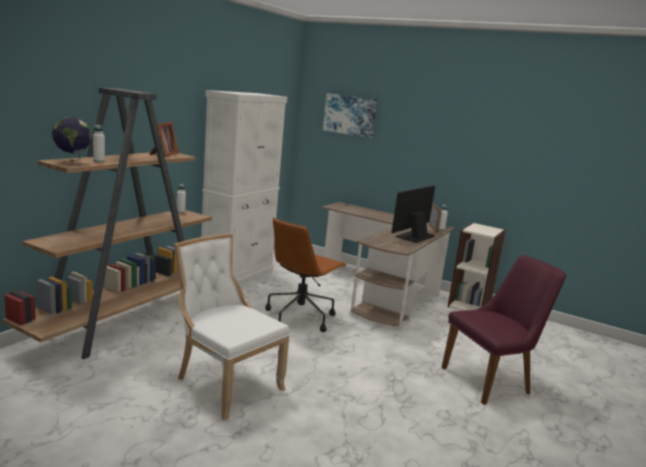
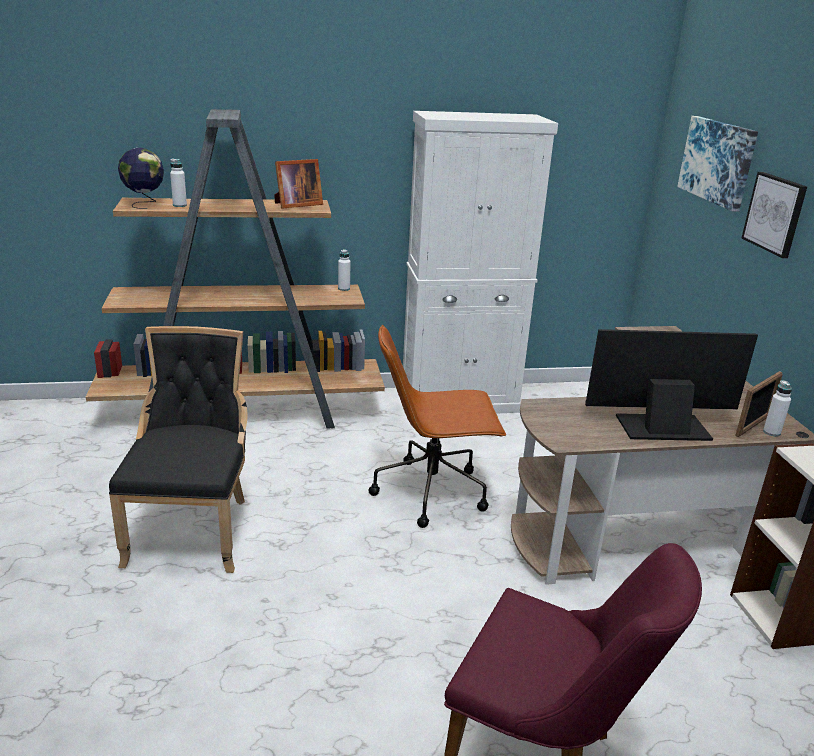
camera: 50 degrees right, 10 degrees up
white chair [174,234,290,421] -> black chair [109,326,247,573]
none -> picture [742,172,807,258]

